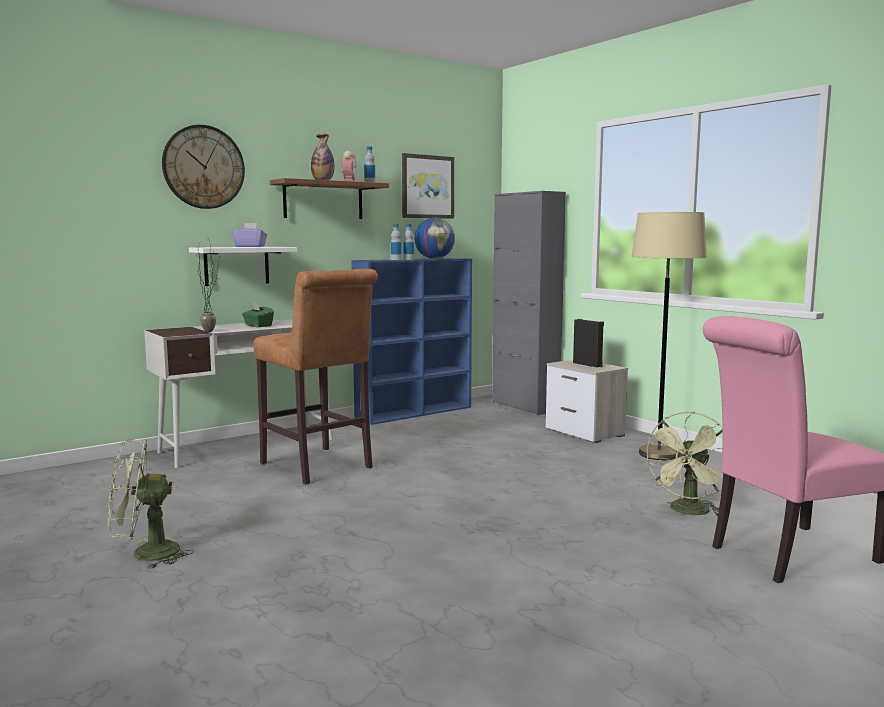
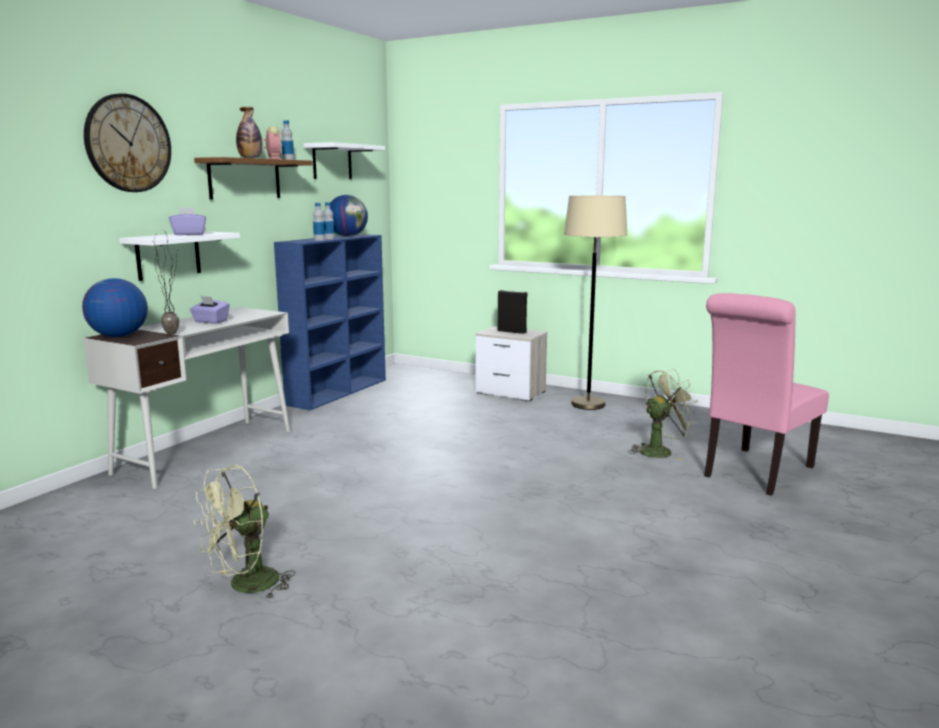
camera: 25 degrees left, 5 degrees up
green tissue box [242,302,274,327] -> purple tissue box [190,296,230,324]
brown stool [253,269,378,484] -> none
picture [402,153,454,219] -> white shelf [304,142,385,179]
grey cabinet [492,191,566,415] -> none
green fan [644,412,723,516] -> green fan turned 120 degrees counterclockwise [628,369,700,460]
none -> globe [82,278,148,337]

